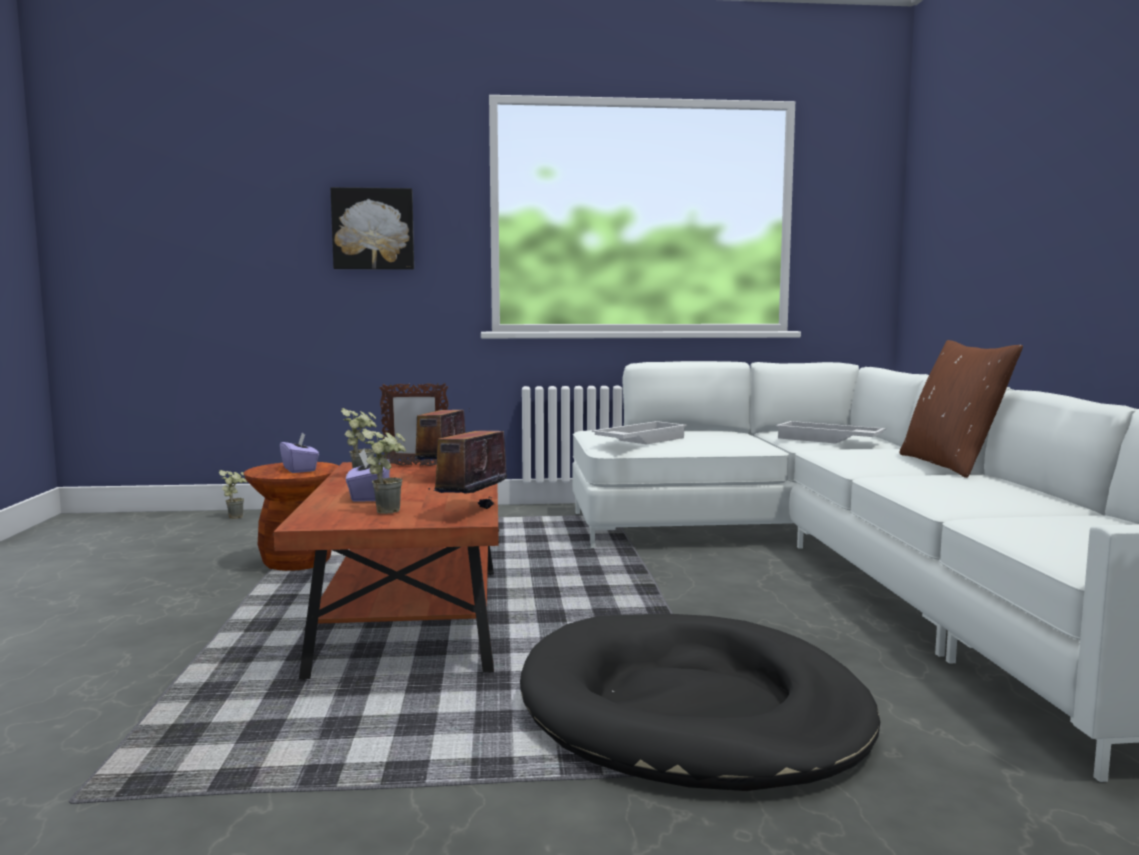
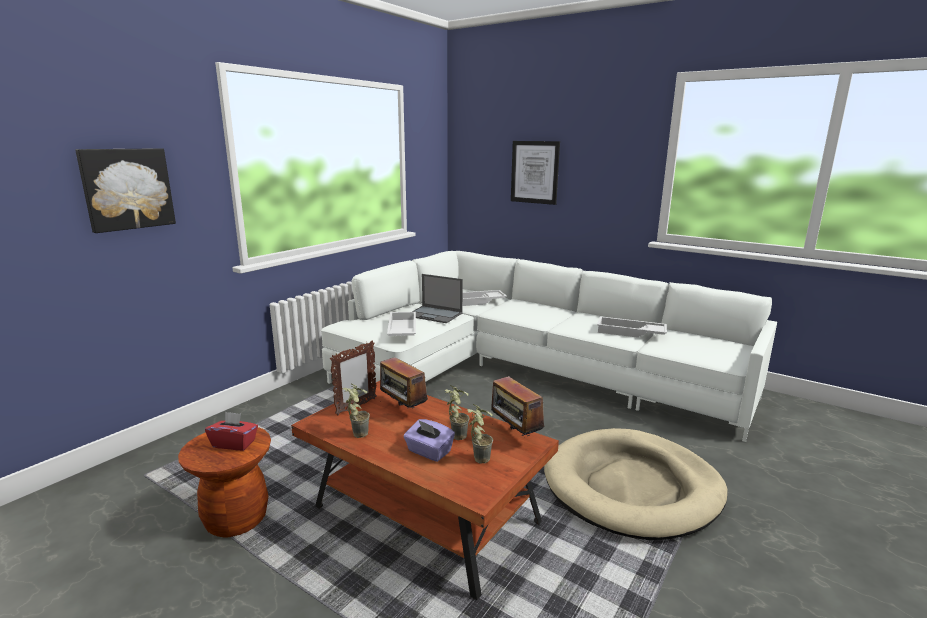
camera: 50 degrees left, 10 degrees up
potted plant [219,470,248,519] -> potted plant moved to [445,385,470,440]
purple tissue box [280,433,319,473] -> red tissue box [205,411,258,451]
black dog bed [520,614,880,791] -> beige dog bed [544,428,728,541]
brown pillow [900,340,1023,478] -> none
none -> laptop [412,274,463,323]
none -> picture [511,141,560,205]
none -> white tray [597,316,667,338]

